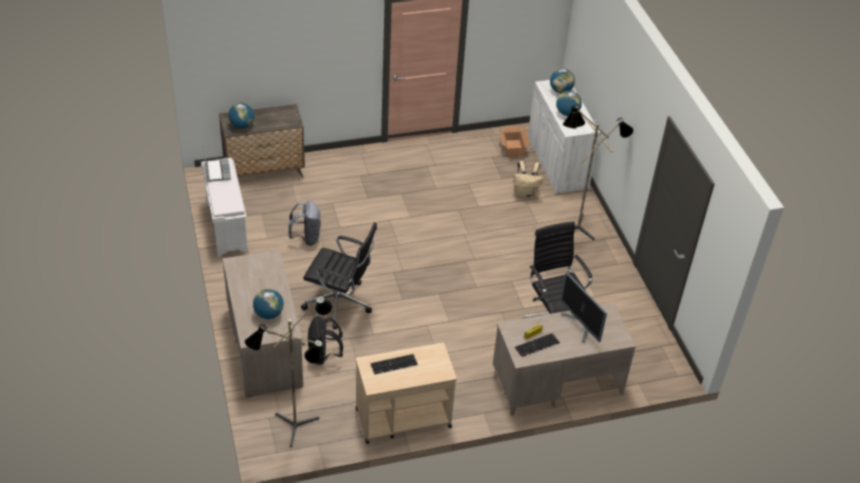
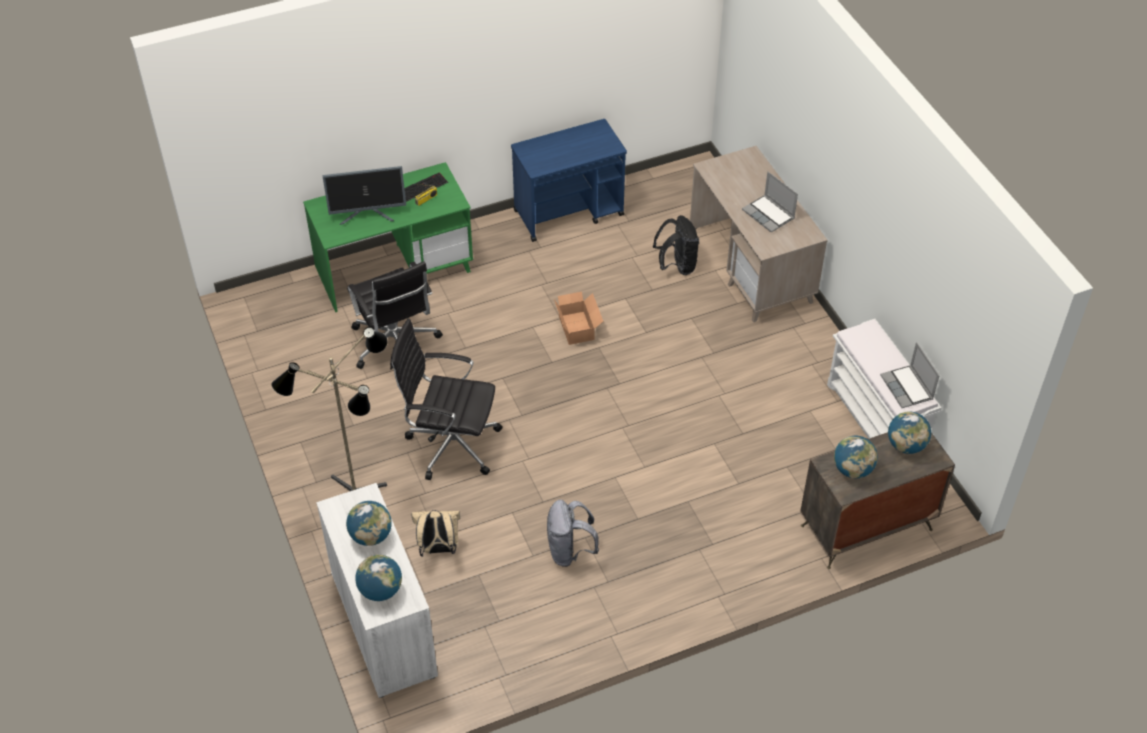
camera: 175 degrees right, 5 degrees up
floor lamp [245,295,332,447] -> none
globe [253,289,284,319] -> globe moved to [834,436,878,478]
grey backpack [289,201,321,246] -> grey backpack moved to [547,500,599,567]
black office chair [301,222,377,329] -> black office chair moved to [390,319,503,480]
beige cart [356,343,457,444] -> blue cart [511,119,627,242]
keyboard [370,354,418,375] -> none
beige desk [492,303,636,416] -> green desk [303,162,473,312]
cardboard box [499,126,530,157] -> cardboard box moved to [554,292,603,345]
monitor [561,272,607,343] -> monitor turned 120 degrees clockwise [322,166,406,225]
none -> laptop [742,172,798,232]

